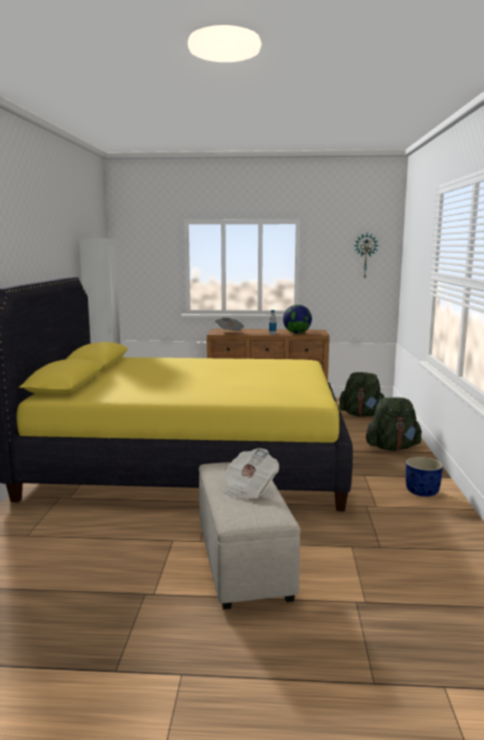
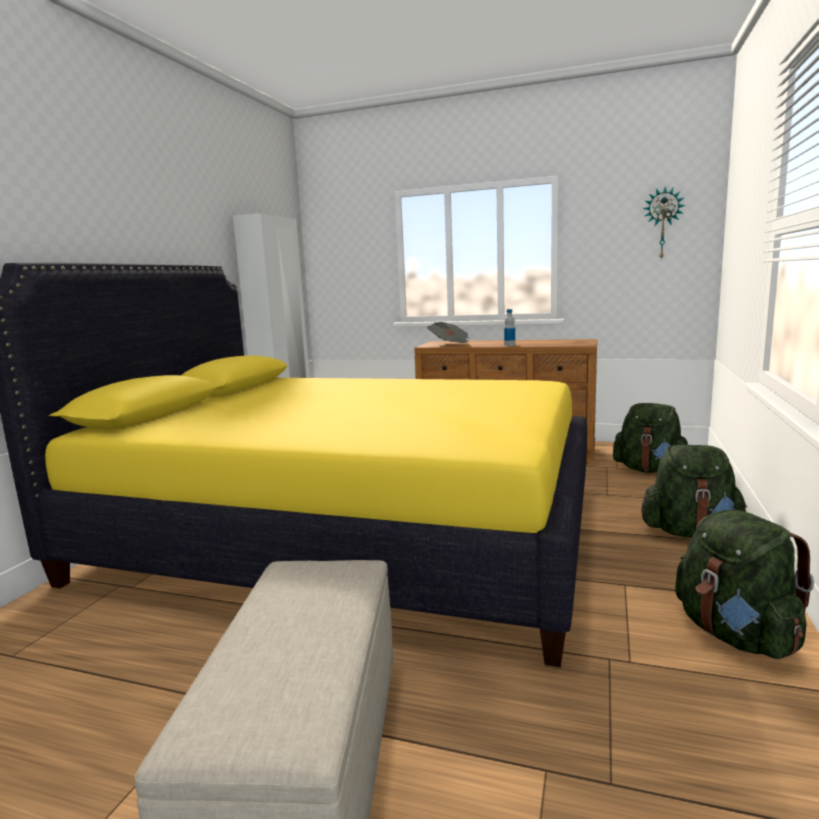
camera: 15 degrees right, 0 degrees up
newspaper [223,448,279,499] -> none
globe [283,305,312,334] -> none
blue planter [406,457,443,497] -> green backpack [675,510,814,659]

